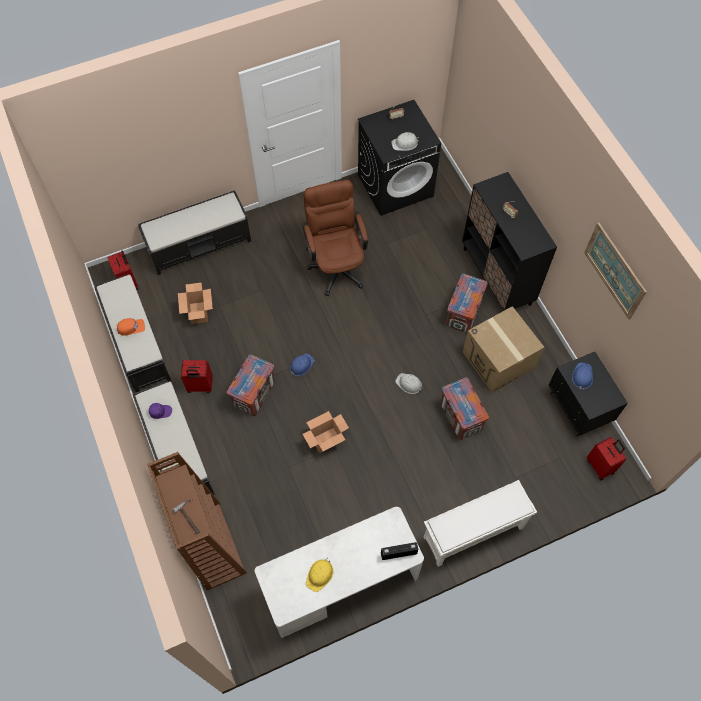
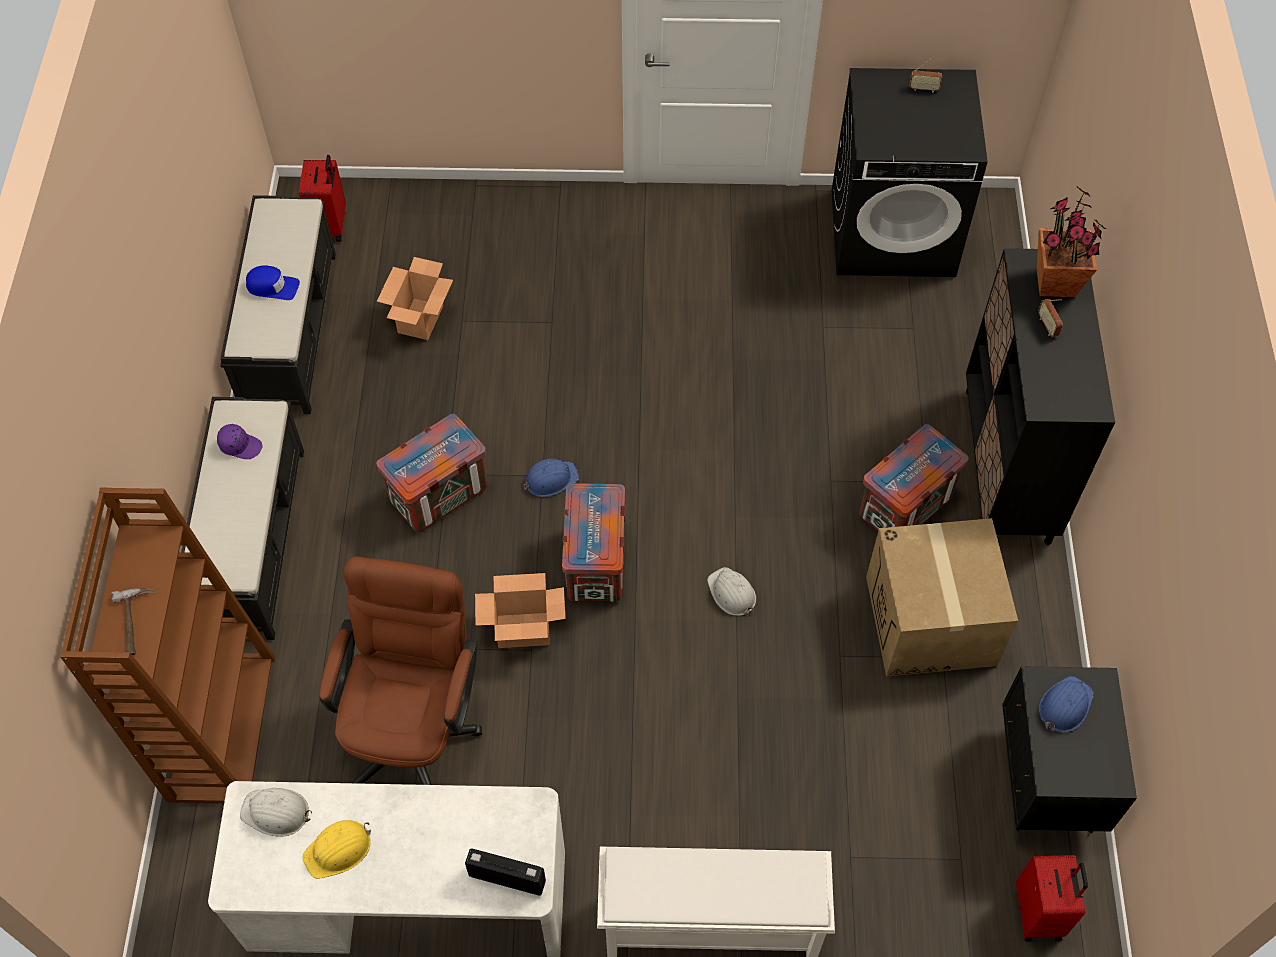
camera: 25 degrees right, 5 degrees down
orange cap [117,318,145,336] -> blue cap [246,265,300,300]
black bench [138,190,251,275] -> none
red suitcase [181,360,213,393] -> none
brown office chair [302,180,368,296] -> brown office chair moved to [319,556,482,785]
white hard hat [391,132,419,151] -> white hard hat moved to [240,788,312,837]
crate [440,378,489,440] -> crate moved to [562,483,625,602]
picture [584,223,647,319] -> none
none -> potted plant [1036,187,1106,297]

